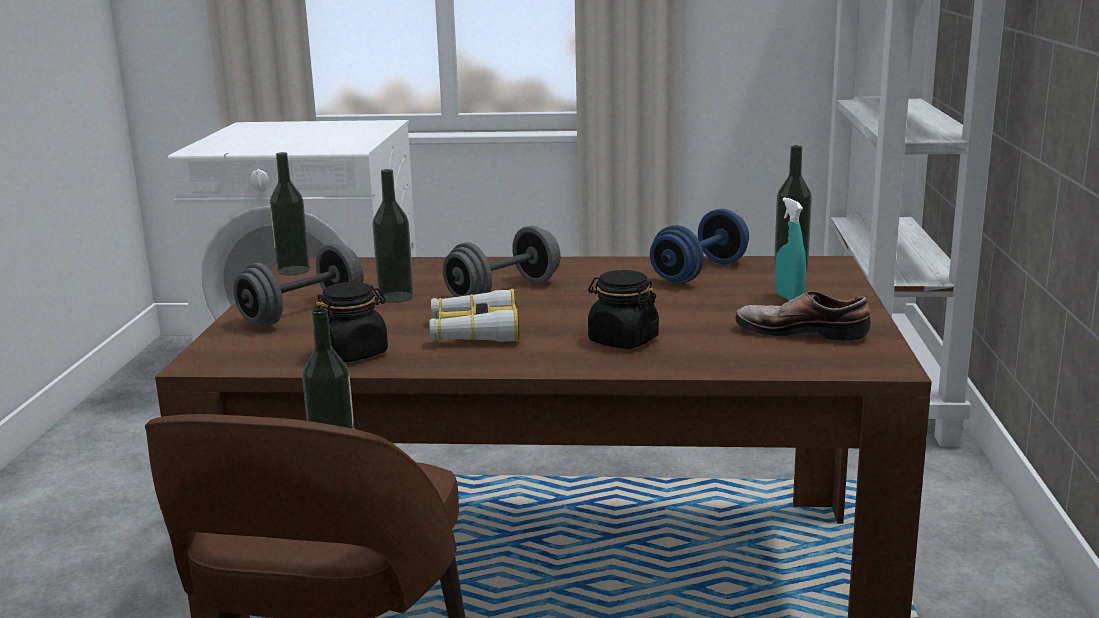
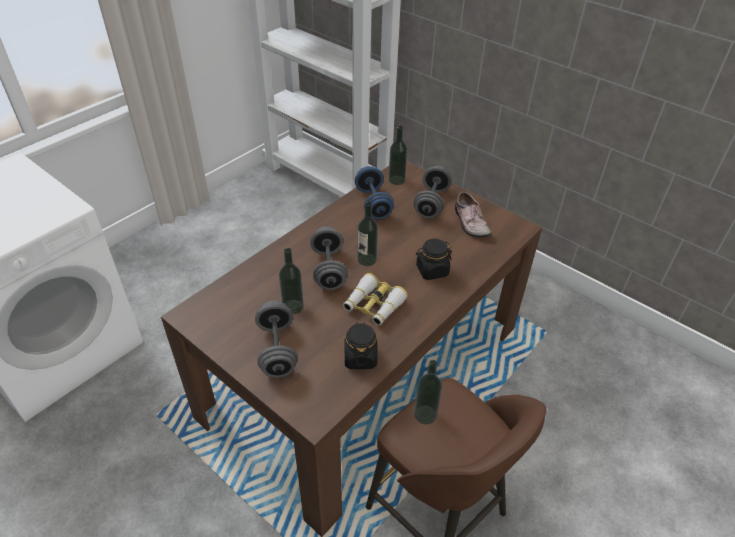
camera: 55 degrees left, 25 degrees up
bottle [270,152,310,275] -> bottle moved to [357,202,378,266]
shoe [735,291,871,341] -> shoe turned 75 degrees counterclockwise [455,192,492,237]
turquoise spray bottle [775,197,806,300] -> grey dumbbell [413,166,452,218]

